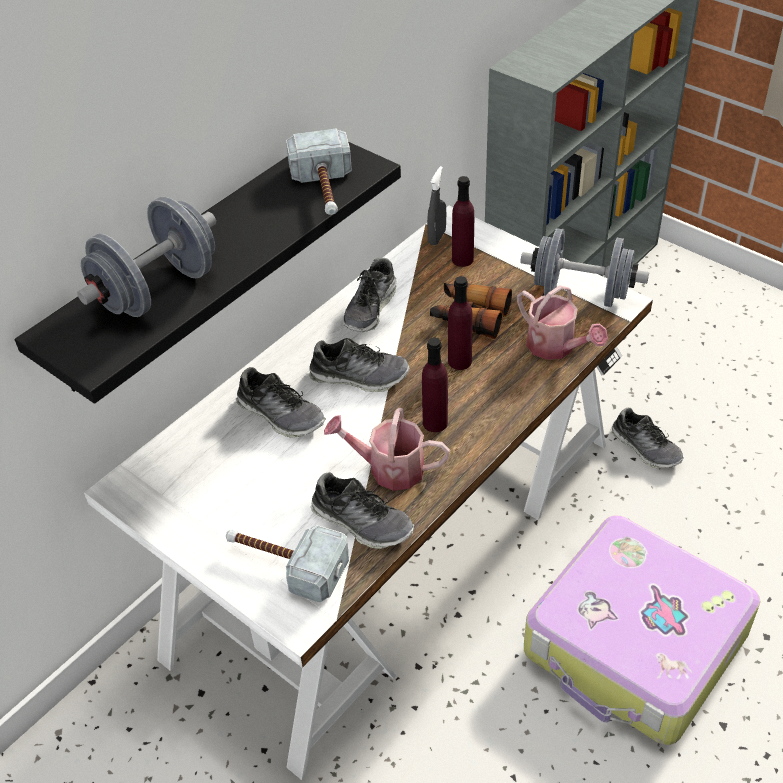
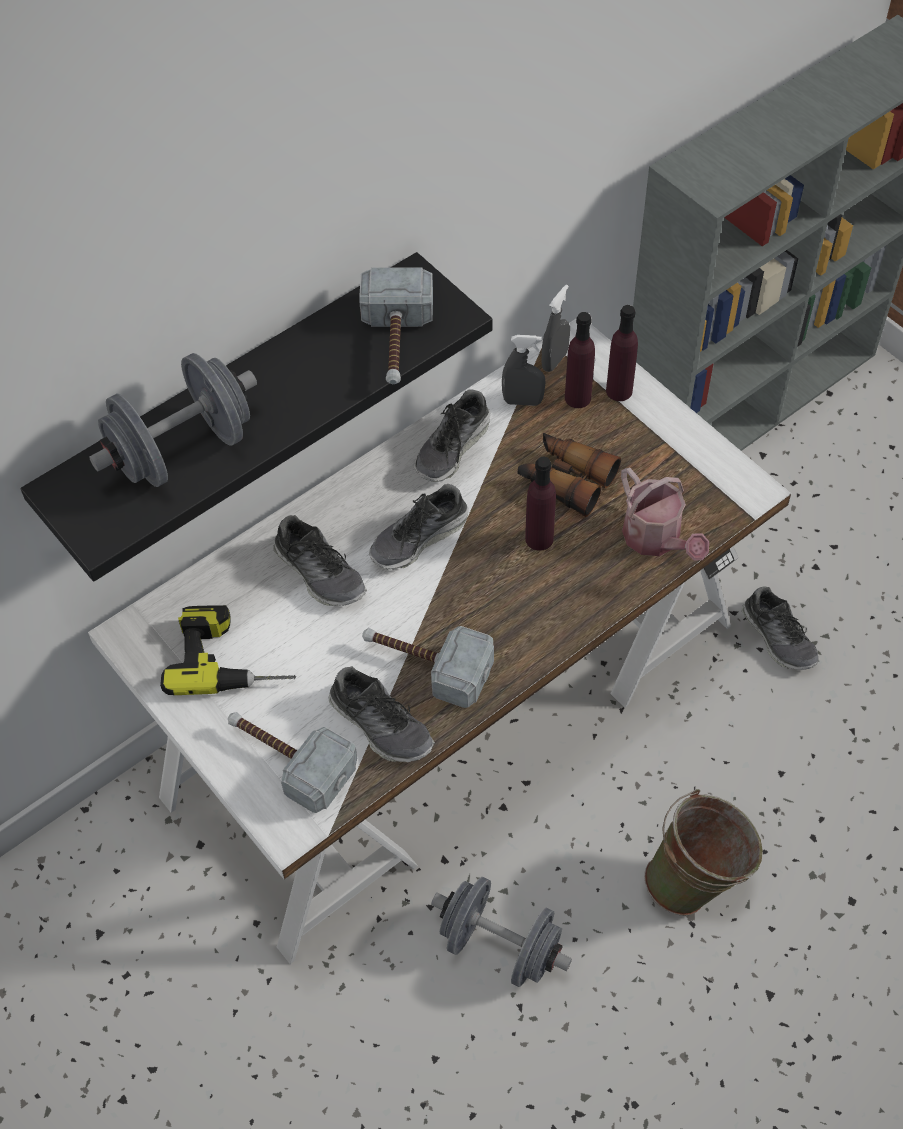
camera: 10 degrees right, 10 degrees up
shoe [309,338,409,392] -> shoe turned 120 degrees clockwise [369,484,468,570]
watering can [324,408,450,491] -> hammer [362,626,494,708]
purple bottle [422,337,448,432] -> purple bottle moved to [606,305,638,401]
grey dumbbell [520,228,649,307] -> grey dumbbell moved to [431,877,572,987]
suitcase [524,515,761,745] -> green bucket [644,789,763,916]
none -> power drill [160,605,296,695]
none -> grey spray bottle [502,335,545,406]

